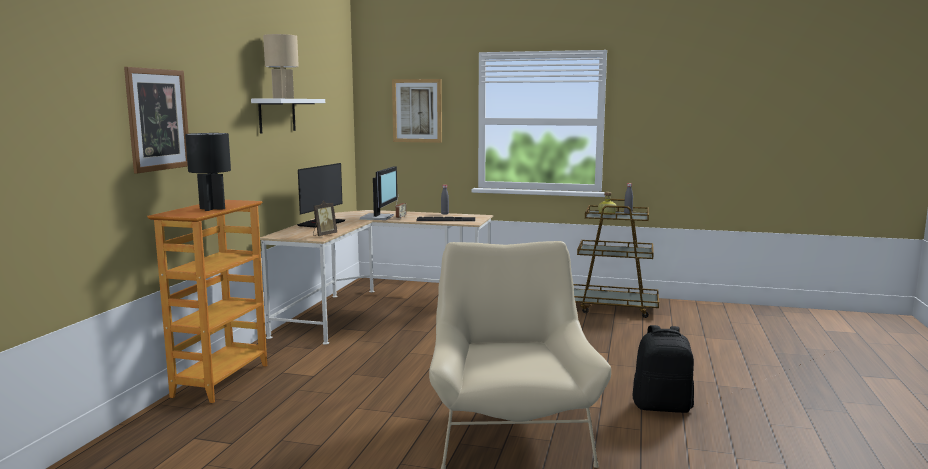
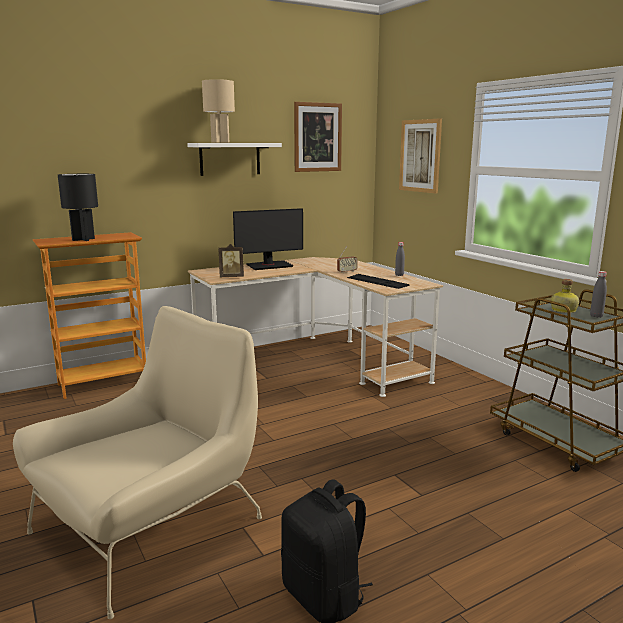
camera: 45 degrees right, 5 degrees up
picture [124,67,189,174] -> picture moved to [294,102,342,172]
monitor [360,166,397,220] -> none

